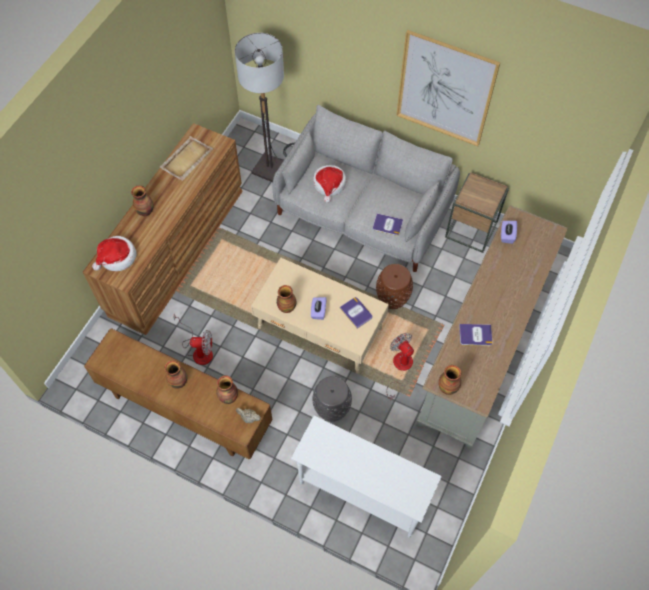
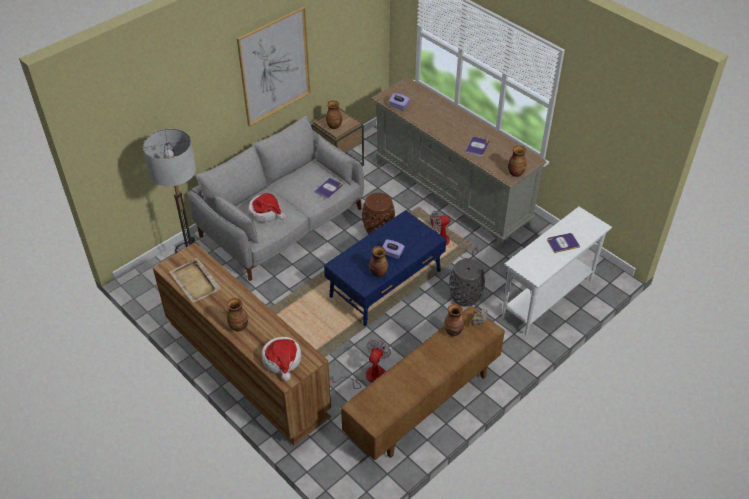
camera: 70 degrees left, 15 degrees down
vase [164,360,188,389] -> vase moved to [326,100,342,129]
beige coffee table [251,258,389,374] -> blue coffee table [324,210,447,326]
book [339,297,373,329] -> book moved to [547,233,580,253]

